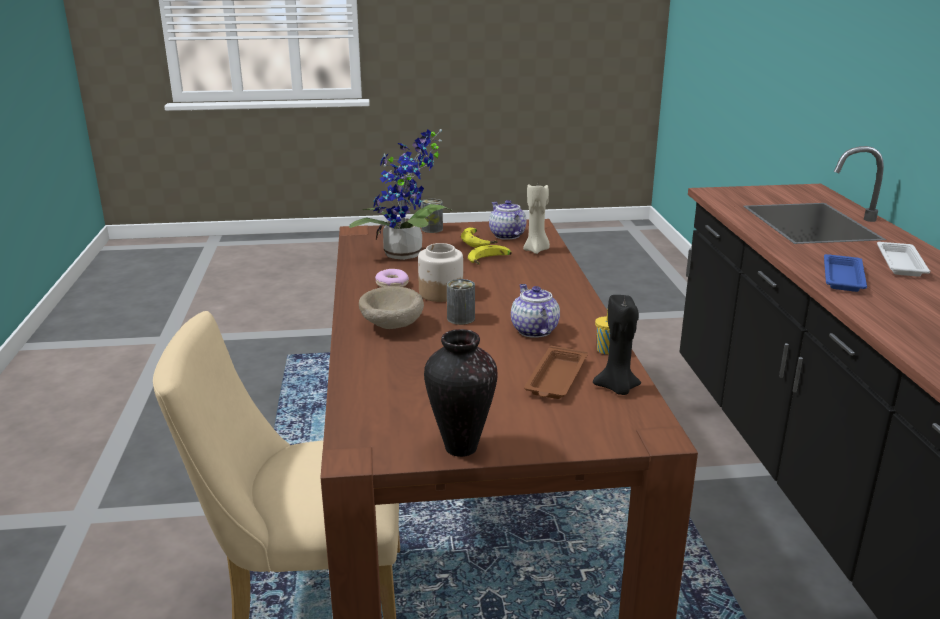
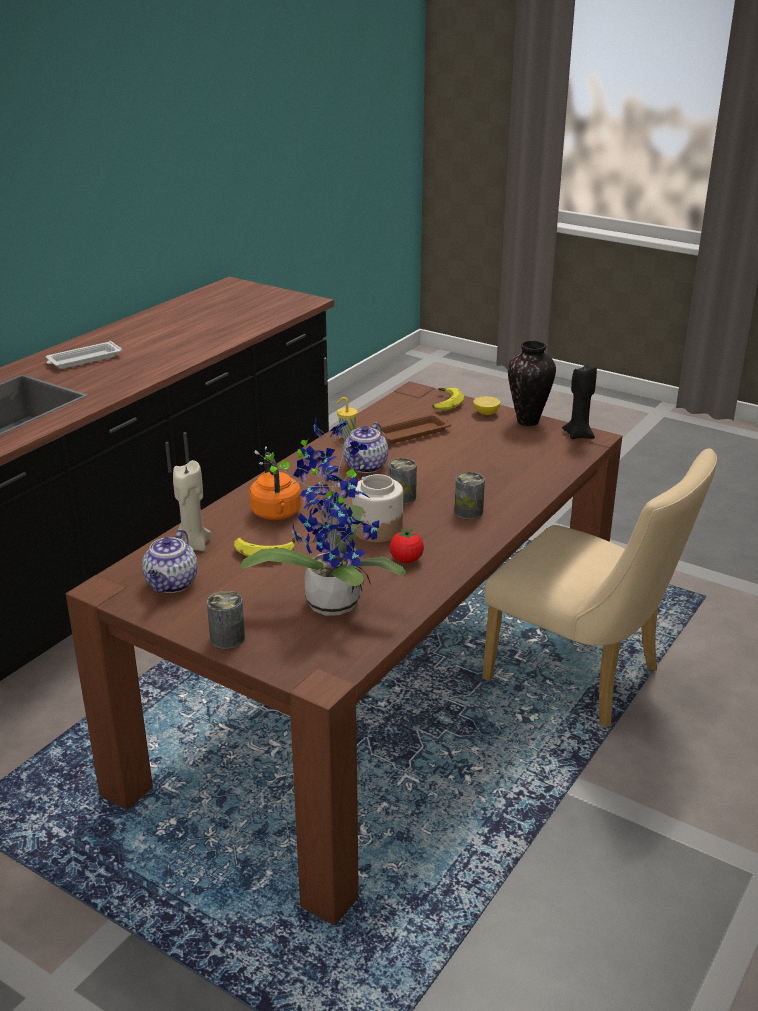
camera: 140 degrees left, 5 degrees up
beige bowl [359,286,424,329] -> can [454,472,485,520]
donut [375,269,409,287] -> tomato [389,528,424,563]
banana [461,227,498,248] -> banana moved to [432,388,464,411]
black candle [593,295,641,395] -> black candle moved to [562,362,597,439]
blue tray [824,254,867,292] -> none
none -> orange kettle [249,452,302,520]
none -> lemon [473,396,500,415]

